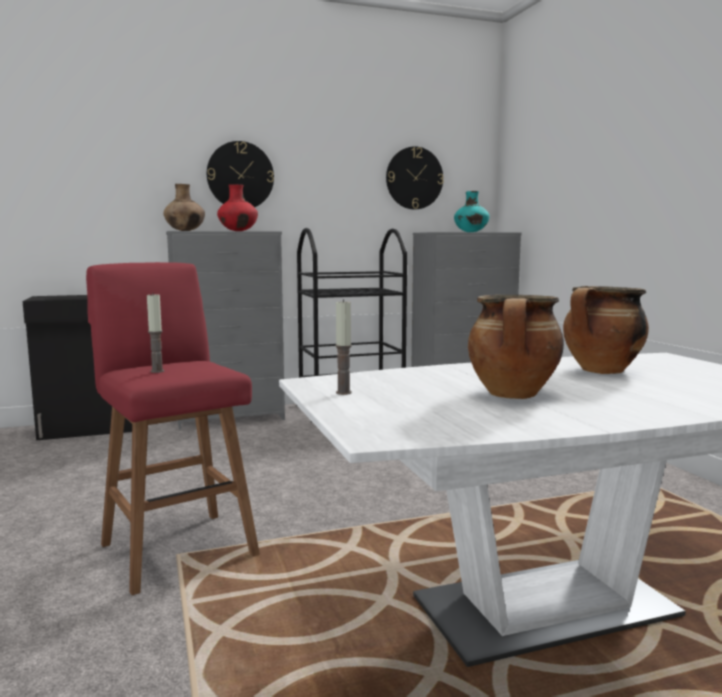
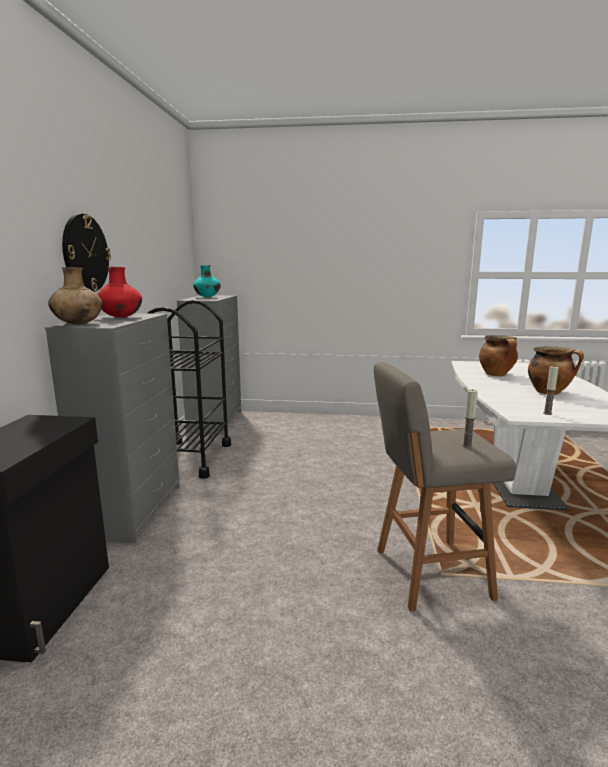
camera: 65 degrees left, 5 degrees up
red stool [86,262,260,595] -> grey stool [374,362,516,611]
wall clock [386,146,444,209] -> none

